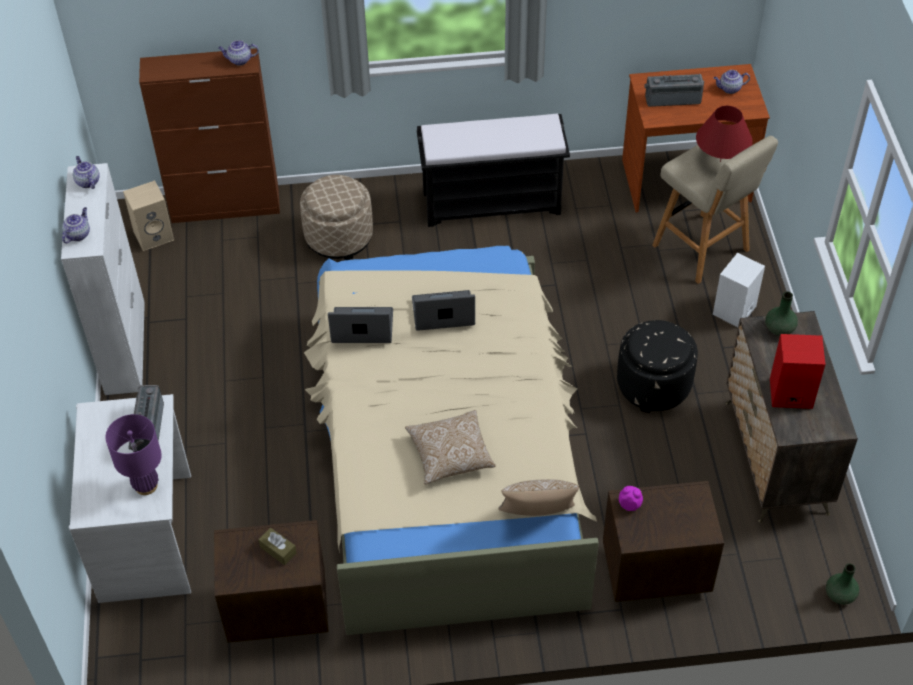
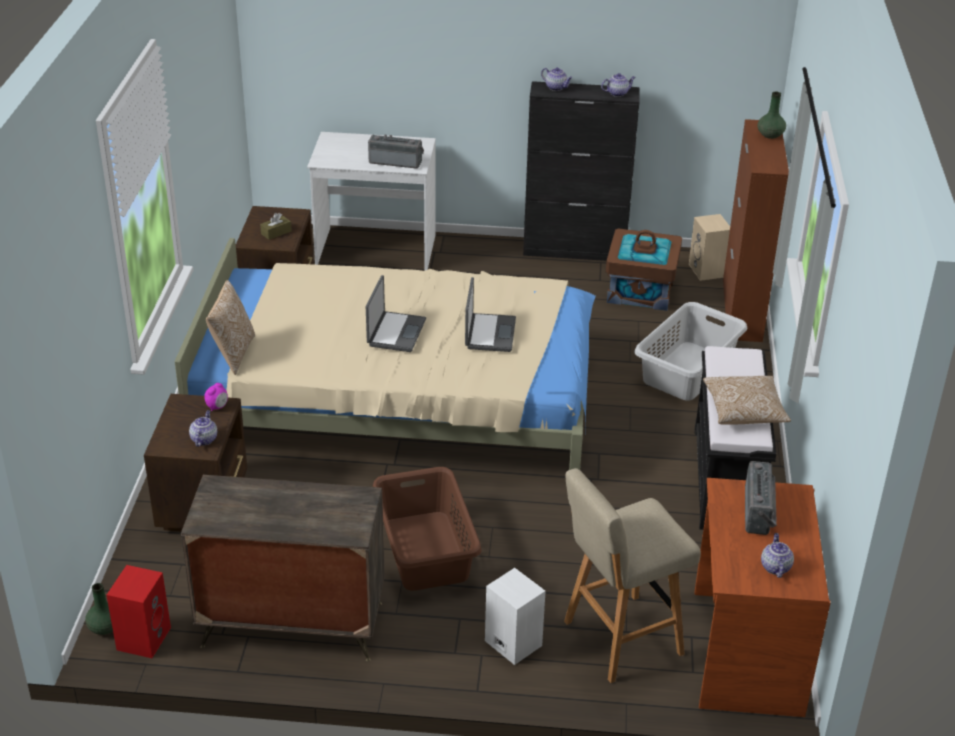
camera: 100 degrees right, 15 degrees down
white cabinet [61,163,145,395] -> black cabinet [523,81,640,261]
purple table lamp [105,414,162,495] -> none
teapot [218,40,259,66] -> teapot moved to [189,410,217,447]
beige ottoman [300,175,373,260] -> grey laundry basket [634,302,747,401]
laptop [328,307,393,343] -> laptop moved to [366,275,426,352]
pillow [405,410,496,485] -> pillow moved to [703,376,791,425]
black ottoman [617,320,698,413] -> brown laundry basket [373,467,482,591]
red table lamp [696,106,753,162] -> none
green vase [765,291,798,336] -> green vase moved to [758,91,786,139]
red speaker [770,334,826,409] -> red speaker moved to [106,565,171,658]
none -> brown storage box [606,228,682,311]

